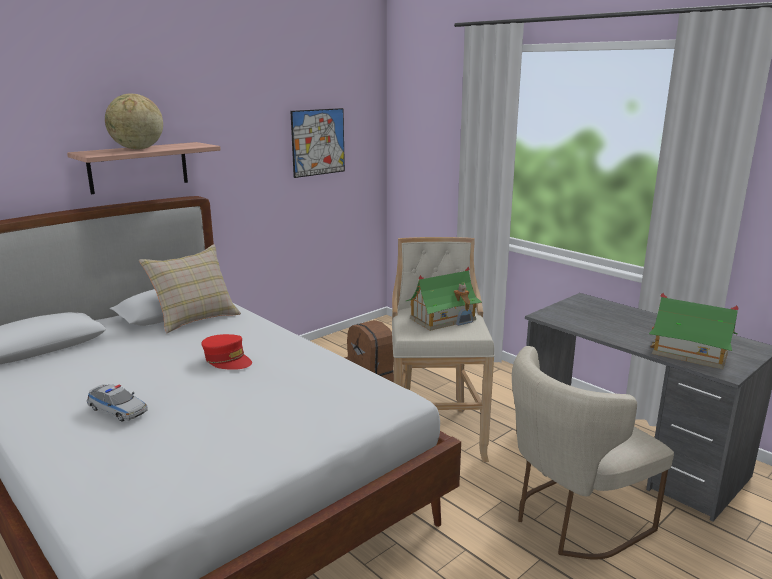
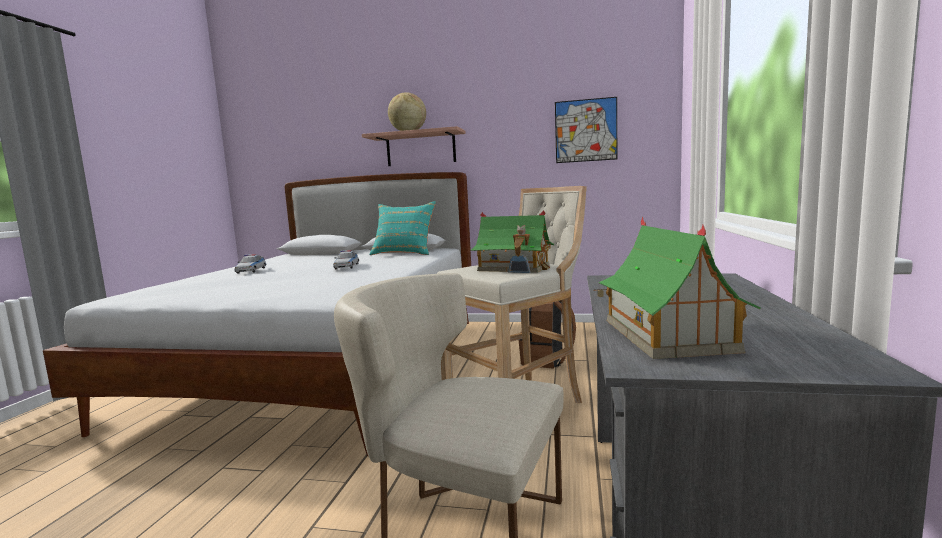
camera: 55 degrees right, 10 degrees down
beige pillow [139,245,241,333] -> turquoise pillow [370,201,436,255]
red cap [201,334,252,370] -> toy car [333,250,359,269]

